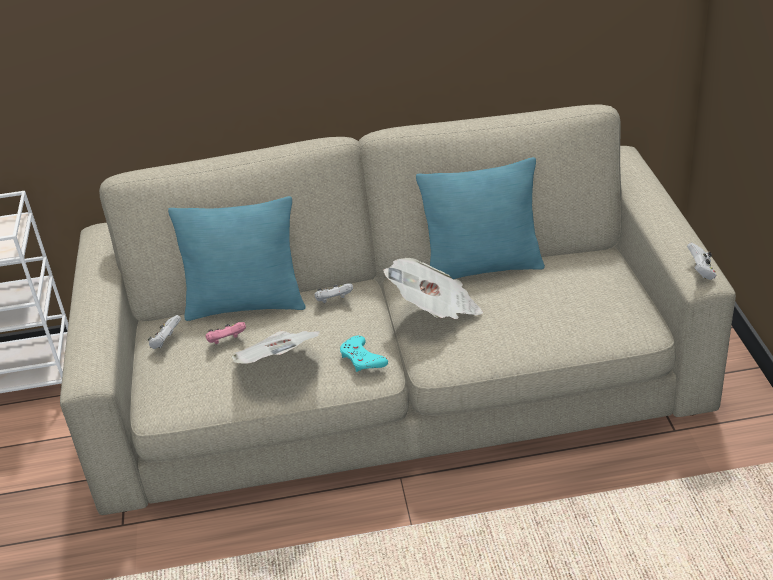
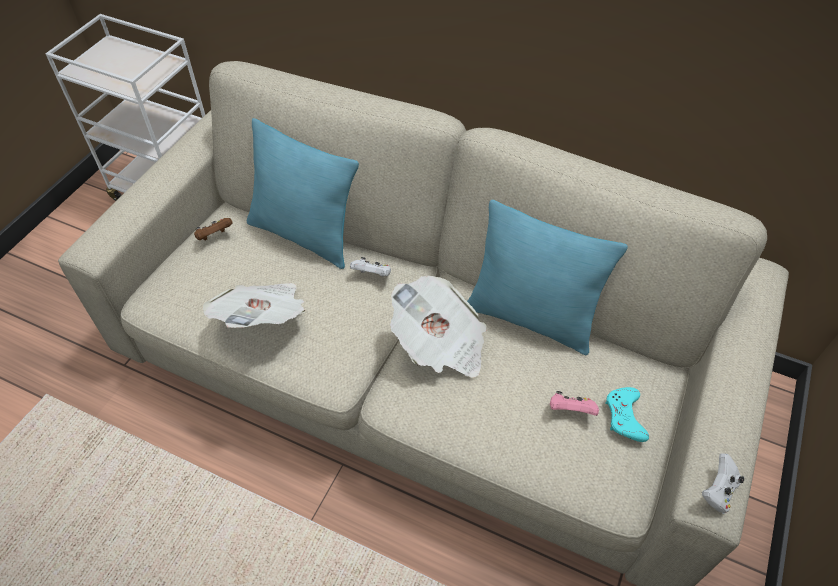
camera: 30 degrees right, 15 degrees up
white game controller [148,315,181,349] -> brown game controller [194,218,232,240]
pink game controller [205,322,246,344] -> pink game controller moved to [550,391,599,416]
turquoise game controller [340,336,388,372] -> turquoise game controller moved to [606,387,649,442]

